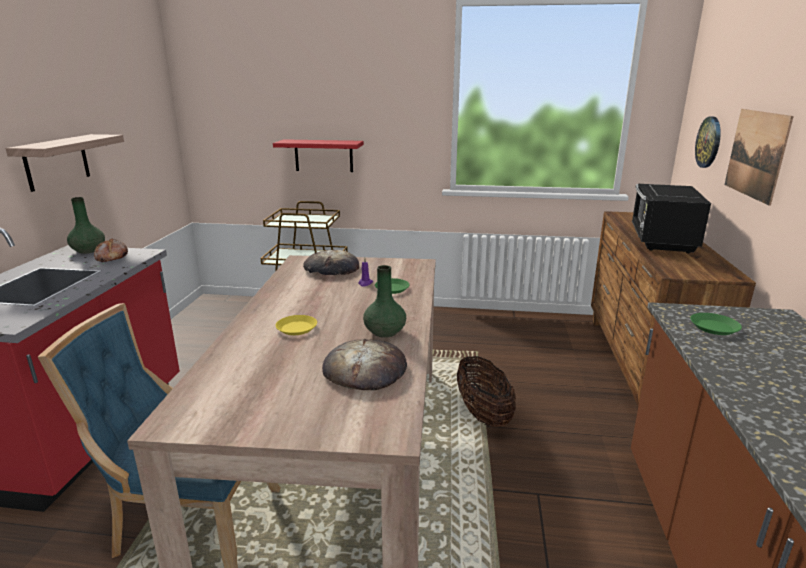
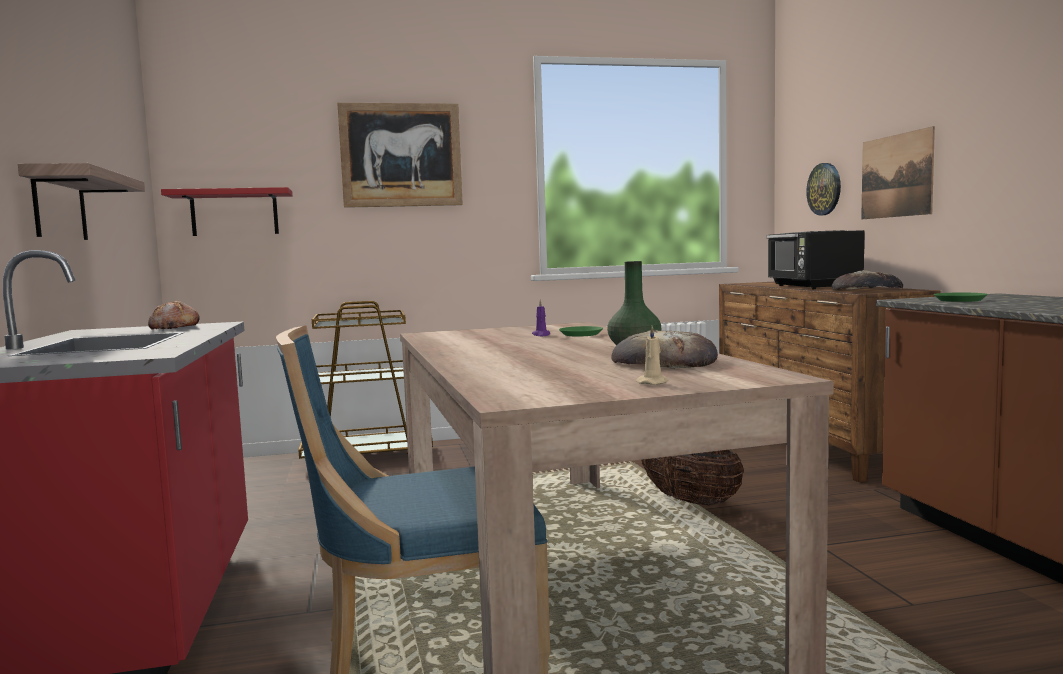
camera: 20 degrees left, 15 degrees down
green vase [67,197,105,254] -> none
red shelf [273,139,364,172] -> red shelf moved to [161,187,293,236]
yellow plate [276,315,317,335] -> none
bread [303,250,359,275] -> bread moved to [832,270,903,290]
none -> picture [337,103,463,208]
none -> beige candle [636,326,668,385]

